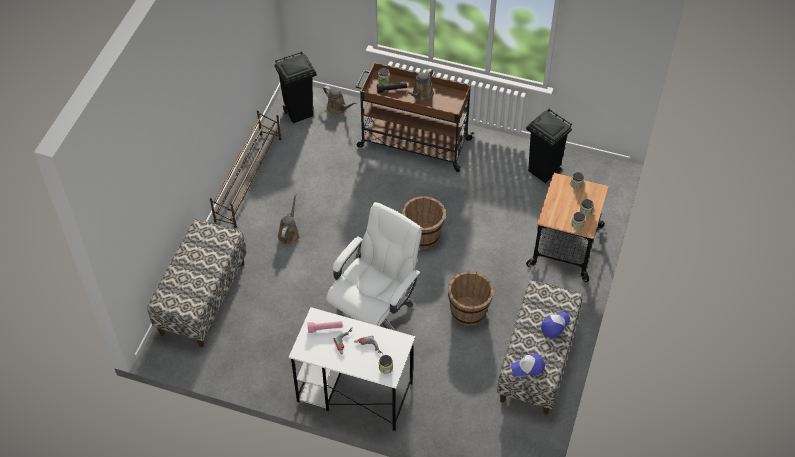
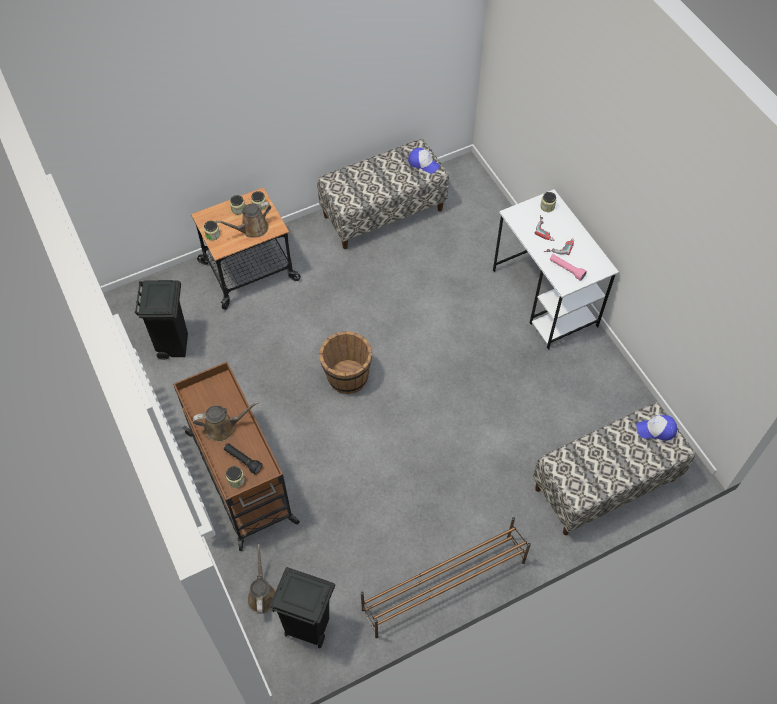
camera: 135 degrees left, 5 degrees up
brown watering can [278,194,300,244] -> brown watering can moved to [216,202,271,238]
white office chair [326,202,422,331] -> none
brown bucket [448,271,494,326] -> none
cap [541,312,570,338] -> cap moved to [637,415,677,441]

